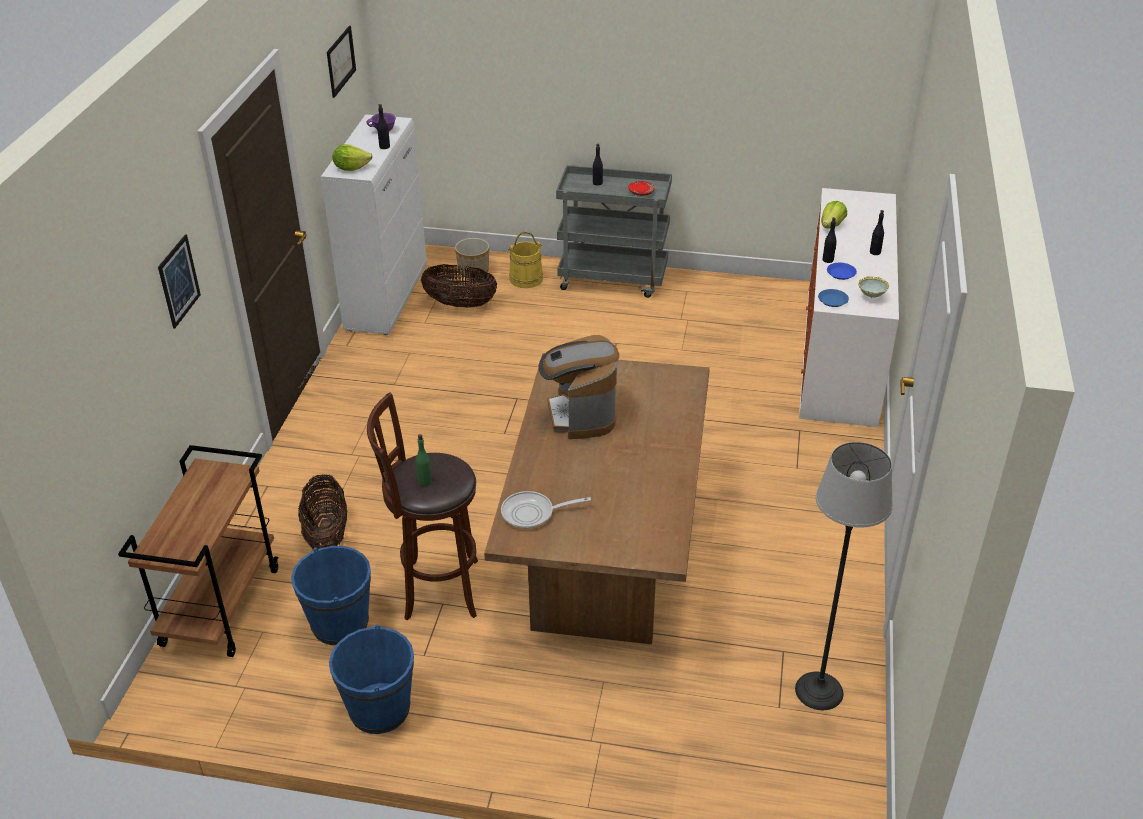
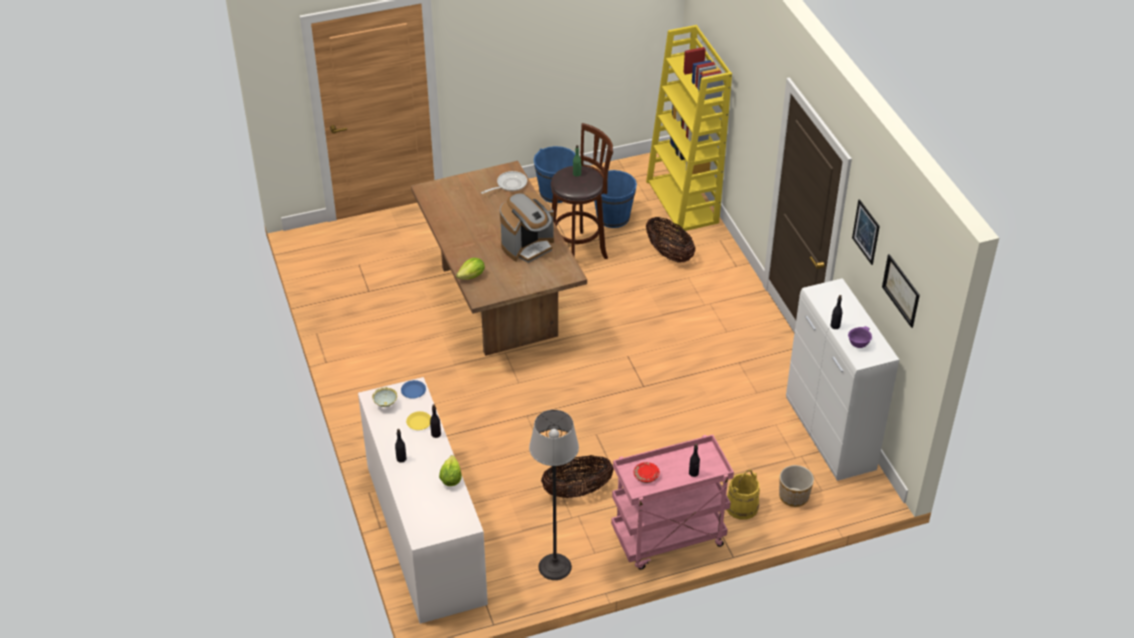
camera: 150 degrees right, 5 degrees up
brown cart [118,445,278,657] -> yellow bookcase [646,25,732,232]
picture [158,234,201,329] -> picture moved to [852,199,880,265]
lettuce [333,144,373,171] -> lettuce moved to [456,258,485,280]
basket [421,264,497,308] -> basket moved to [541,455,614,498]
coffee machine [538,335,619,439] -> coffee machine turned 90 degrees clockwise [500,192,554,263]
grey cart [556,165,672,298] -> pink cart [611,435,734,570]
floor lamp [795,442,893,710] -> floor lamp moved to [529,410,579,580]
blue plate [827,263,857,280] -> yellow plate [406,411,431,430]

